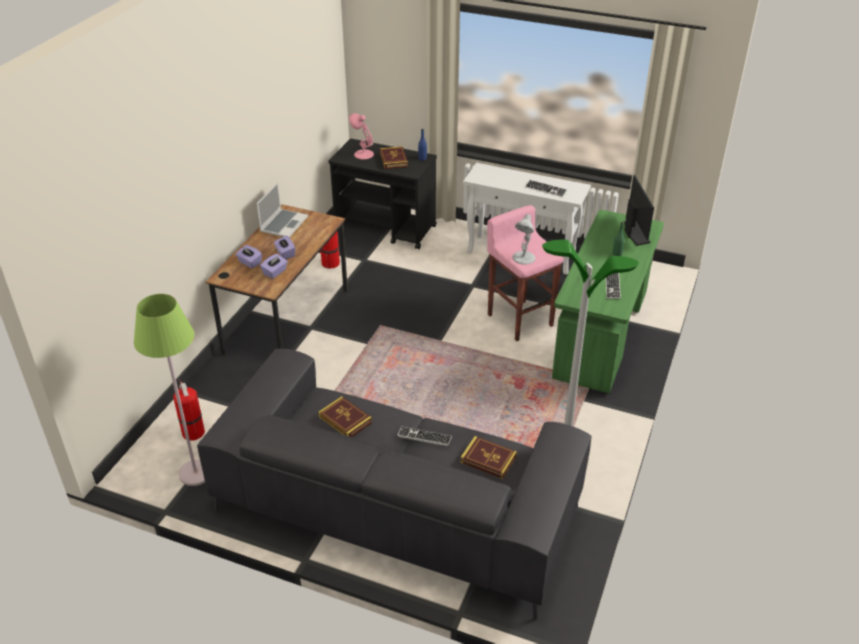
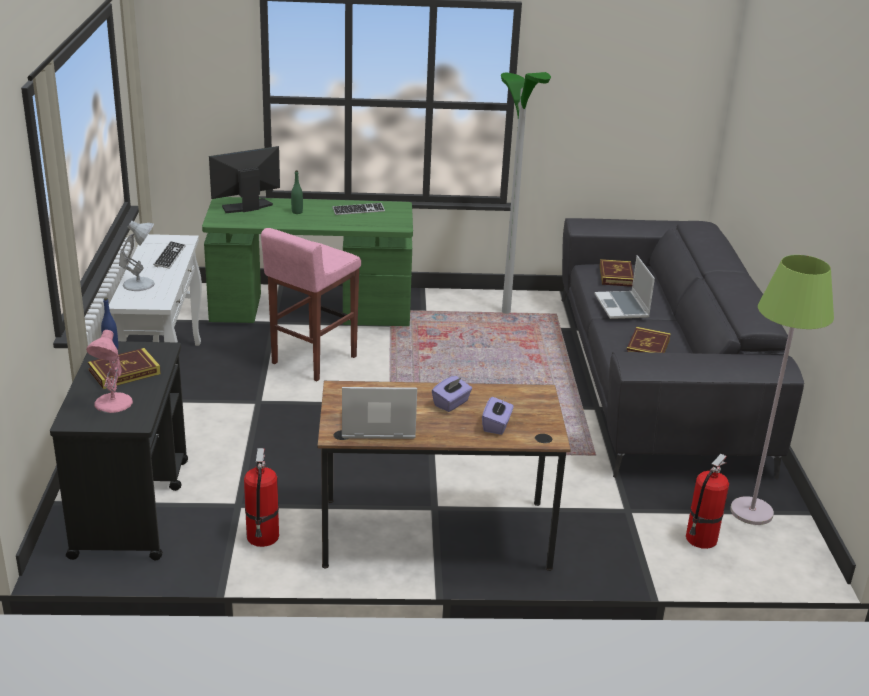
camera: 115 degrees left, 10 degrees down
purple tissue box [260,254,288,279] -> none
keyboard [397,426,452,446] -> laptop [595,255,655,319]
white table lamp [512,214,535,265] -> white table lamp moved to [119,221,155,291]

